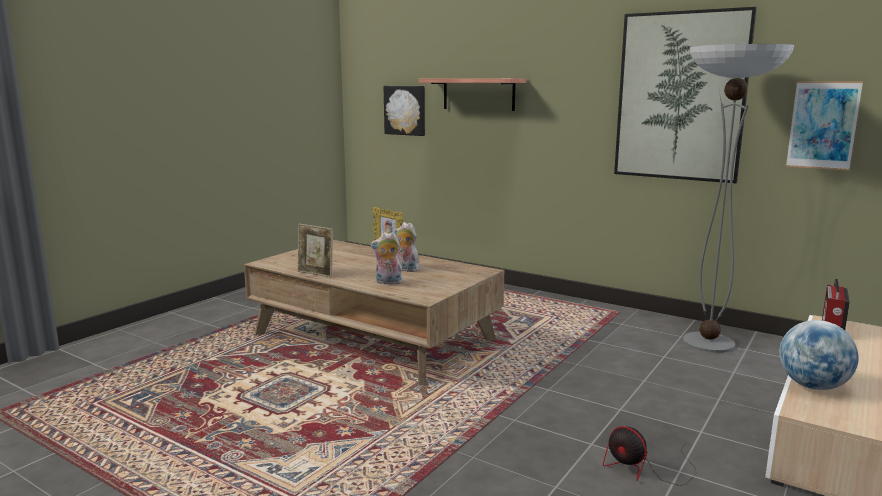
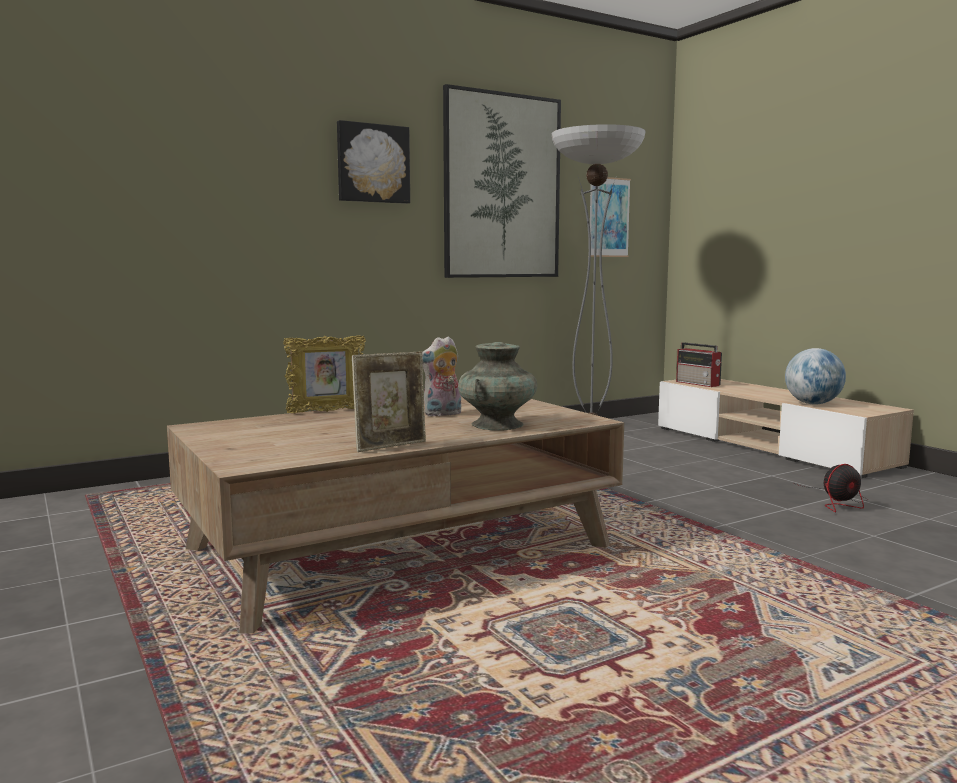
camera: 65 degrees left, 5 degrees down
plush toy [370,232,403,285] -> turquoise vase [458,342,537,430]
picture [384,86,425,136] -> picture moved to [337,120,410,204]
shelf [418,78,526,111] -> none

